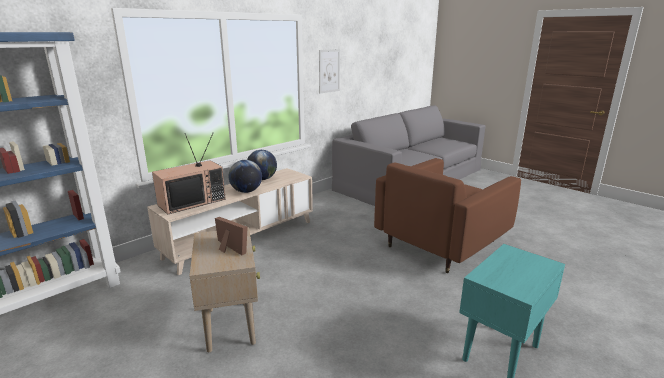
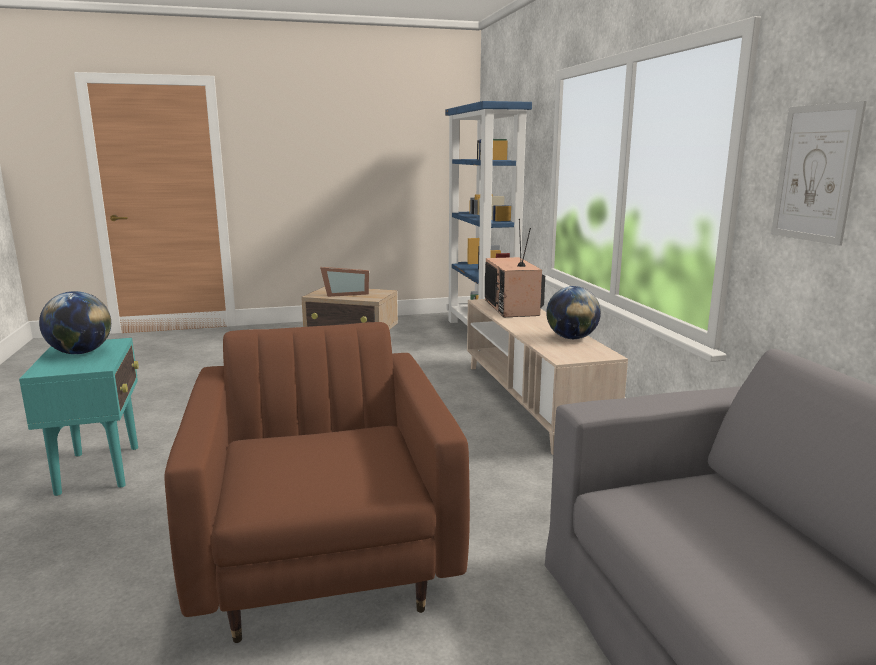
camera: 120 degrees right, 5 degrees down
globe [228,160,262,193] -> globe moved to [39,291,111,354]

